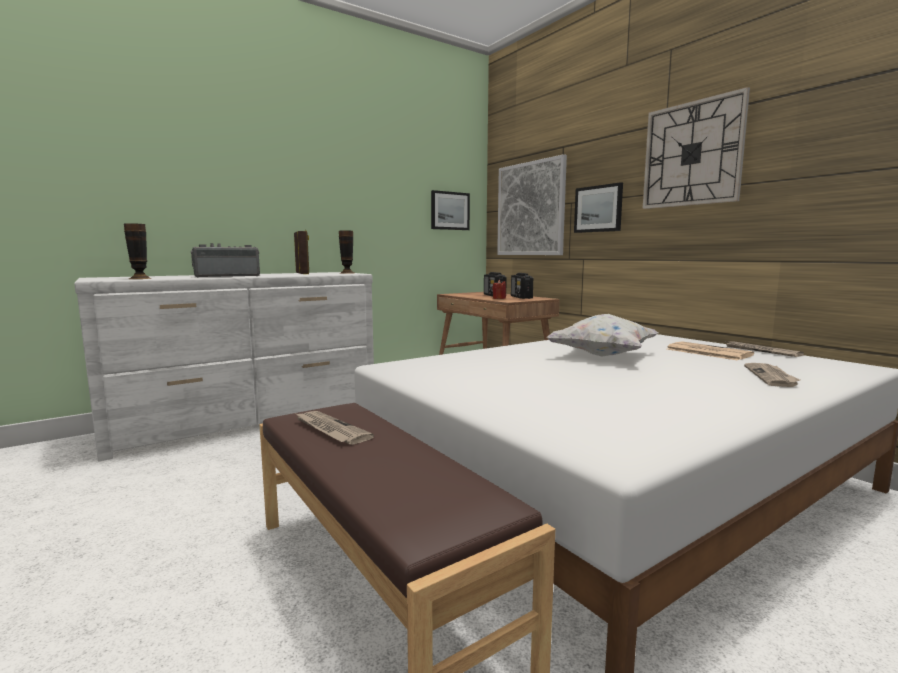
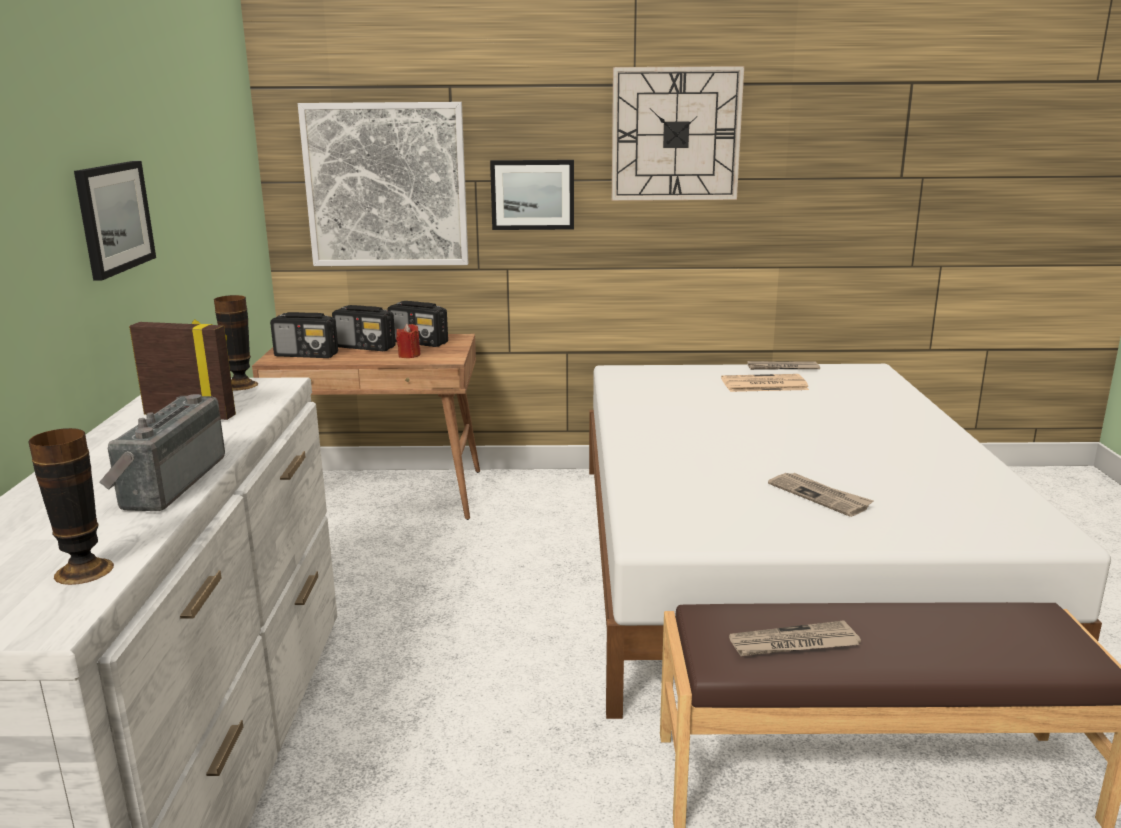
camera: 55 degrees left, 10 degrees up
picture [431,190,470,230] -> picture moved to [74,161,156,280]
white pillow [547,314,658,357] -> none
newspaper [744,363,800,387] -> newspaper moved to [768,473,874,517]
none -> radio [270,312,338,358]

